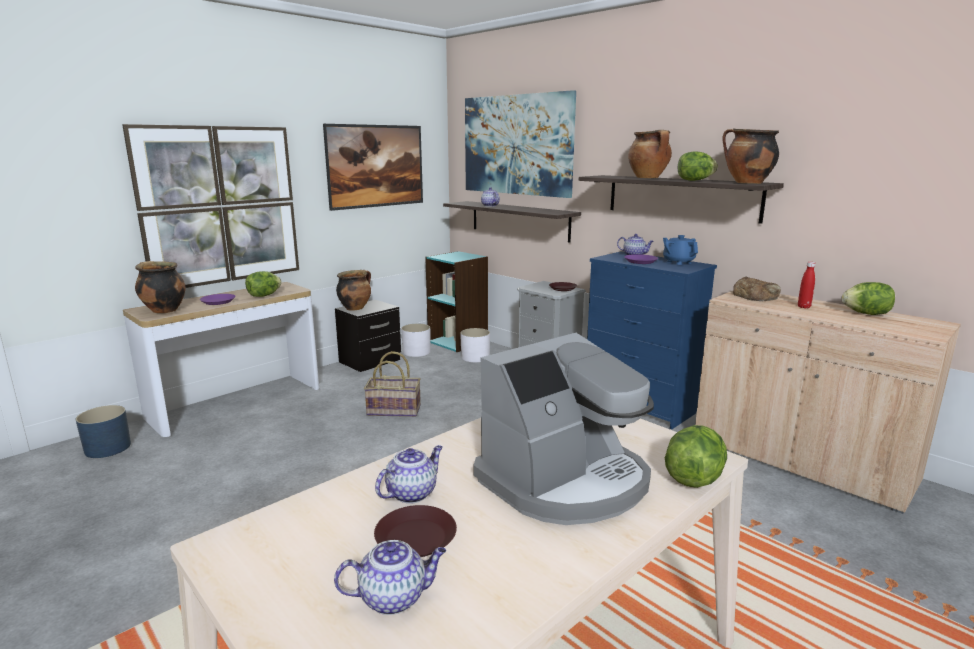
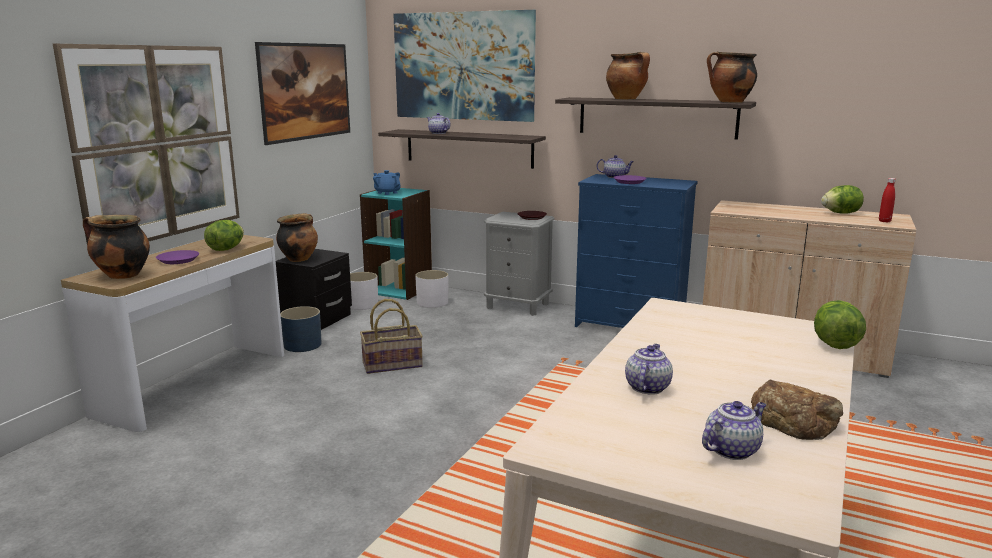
camera: 20 degrees left, 0 degrees up
blue planter [76,405,131,458] -> blue planter moved to [280,306,321,352]
brown plate [374,505,457,557] -> none
coffee machine [473,333,654,525] -> none
blue teapot [663,235,698,265] -> blue teapot moved to [373,170,401,195]
lettuce [678,151,718,181] -> none
bread [733,277,781,301] -> bread moved to [751,379,843,440]
red bottle [798,262,815,308] -> red bottle moved to [879,178,896,223]

